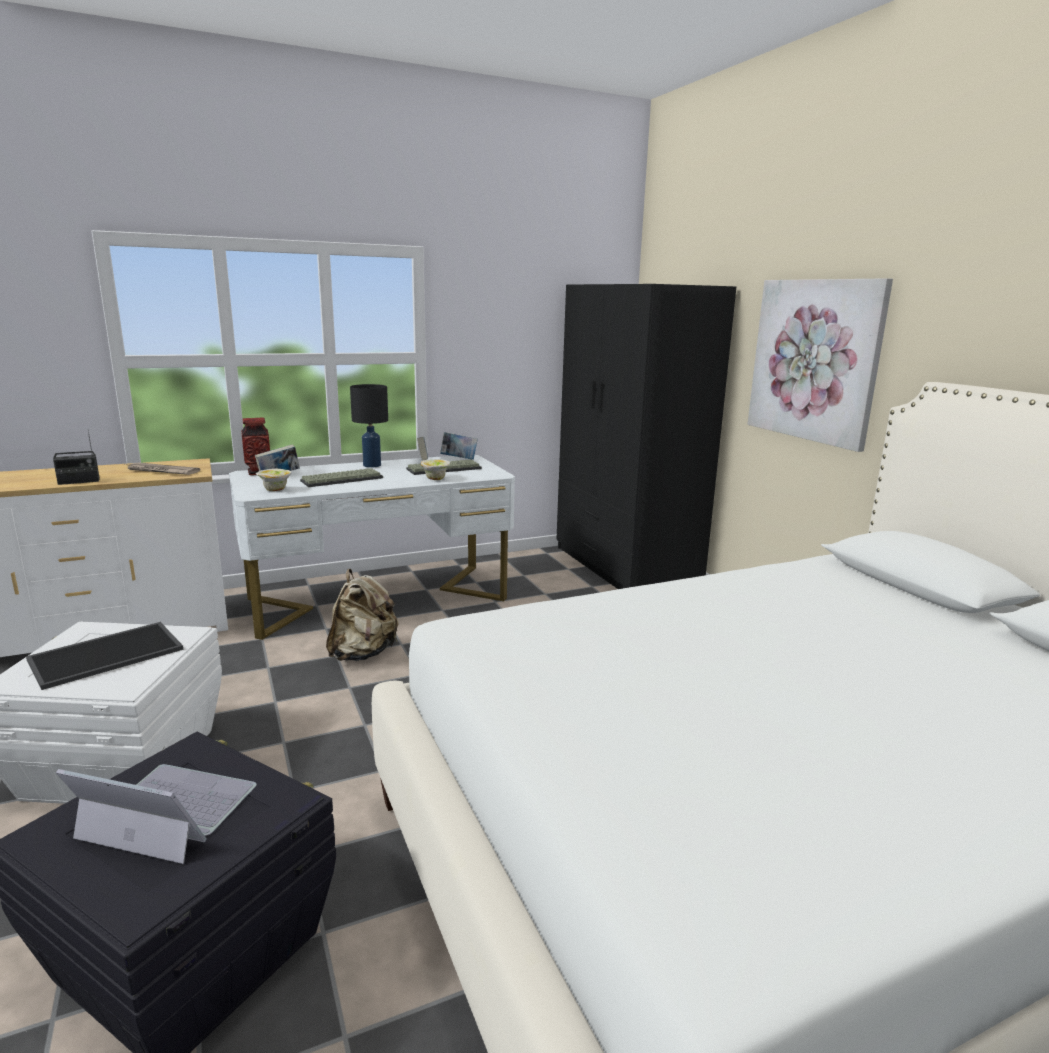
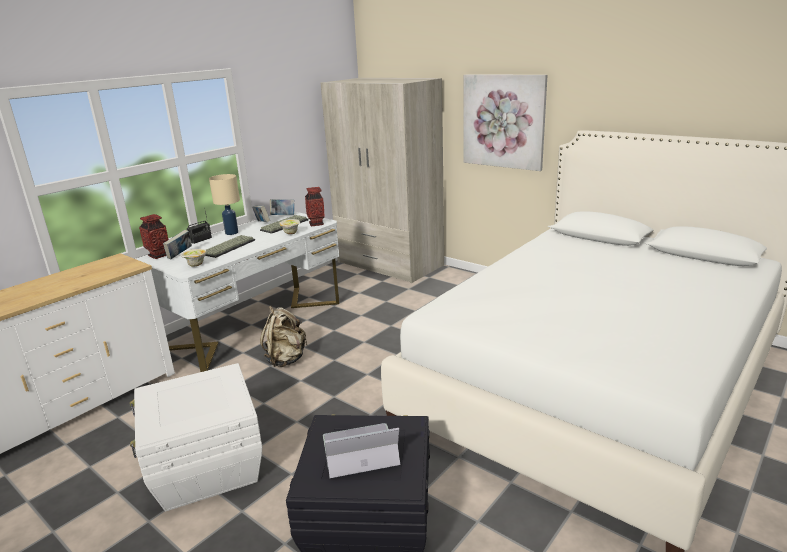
camera: 25 degrees left, 5 degrees up
tray [26,622,184,690] -> none
radio [53,432,100,485] -> radio moved to [187,211,212,244]
newspaper [125,462,200,475] -> none
black table lamp [350,384,388,468] -> beige table lamp [209,174,240,235]
black wardrobe [556,284,736,589] -> beige wardrobe [321,78,444,283]
none -> vase [305,187,325,226]

